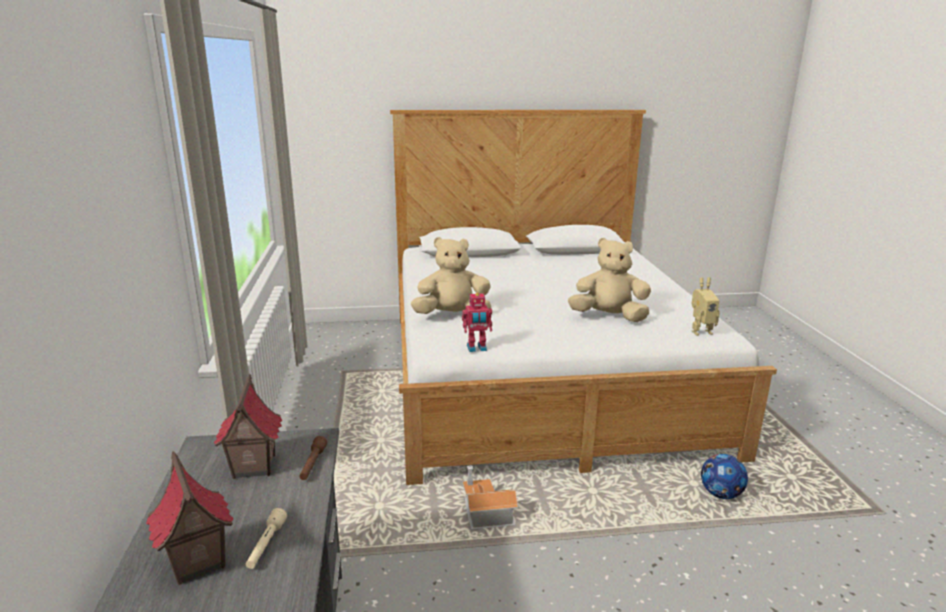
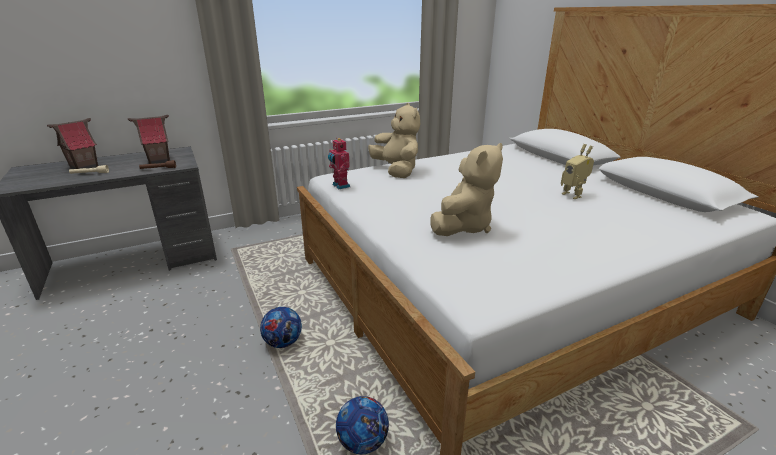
camera: 70 degrees right, 5 degrees up
toy house [462,466,518,529] -> none
beige plush toy [568,238,651,322] -> beige plush toy turned 45 degrees clockwise [430,143,503,236]
toy robot [691,277,720,336] -> toy robot moved to [561,144,594,199]
none -> football [260,307,302,348]

